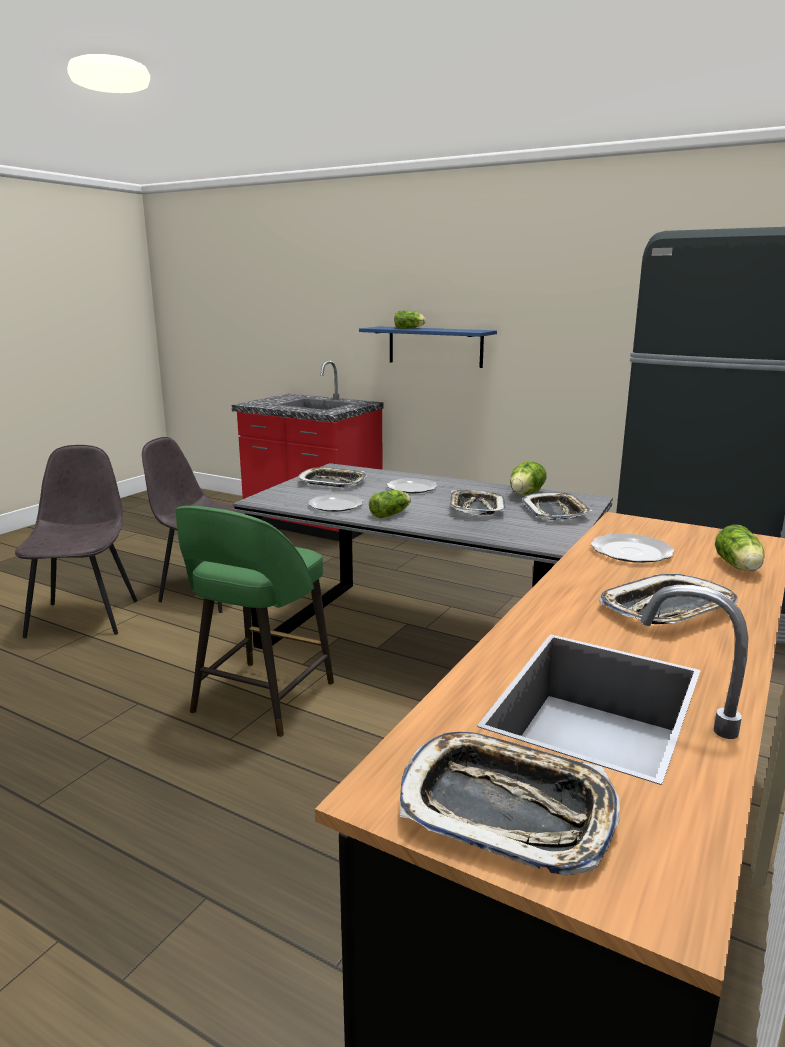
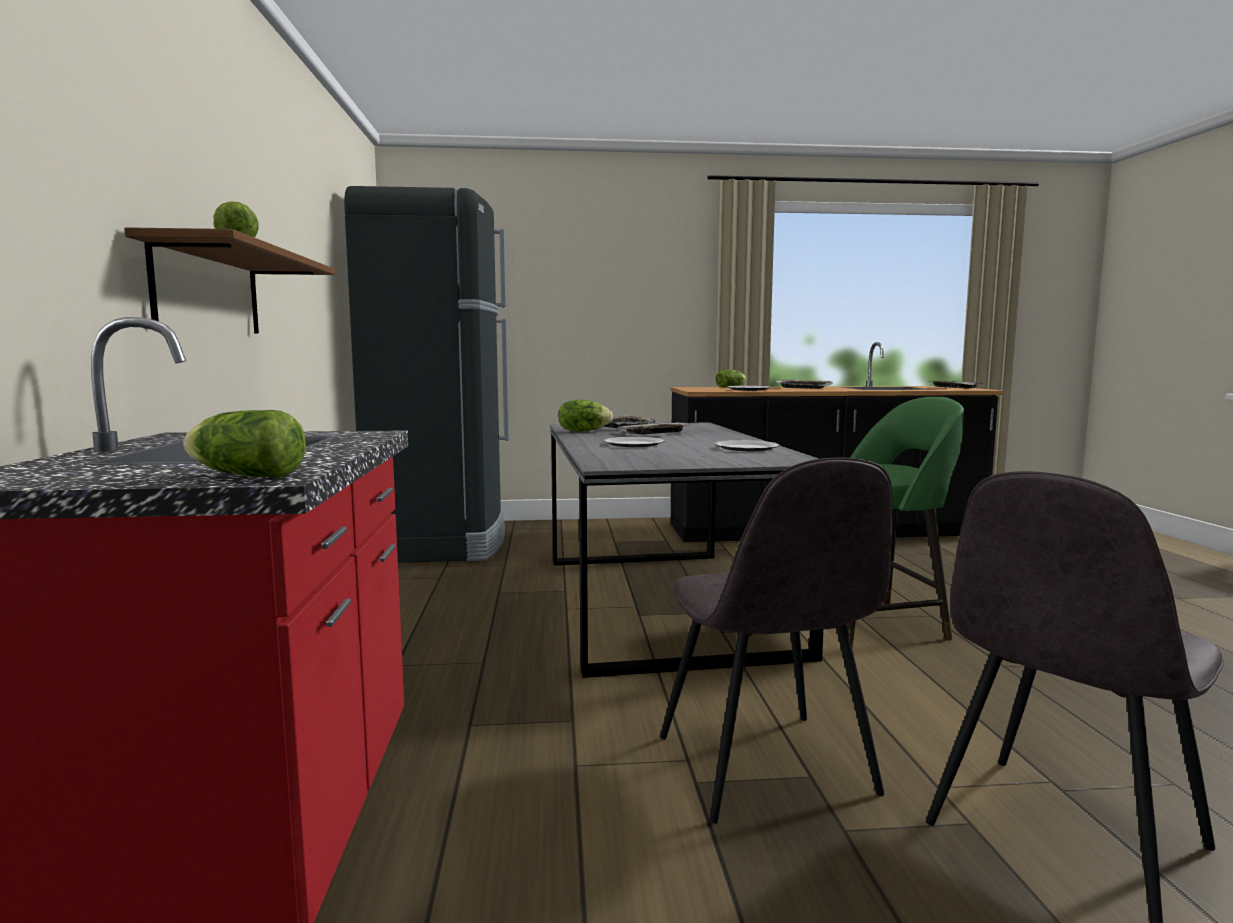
camera: 125 degrees left, 10 degrees down
tray [298,467,367,487] -> none
blue shelf [359,326,497,368] -> brown shelf [124,227,335,334]
lettuce [369,490,411,518] -> lettuce moved to [183,410,306,478]

